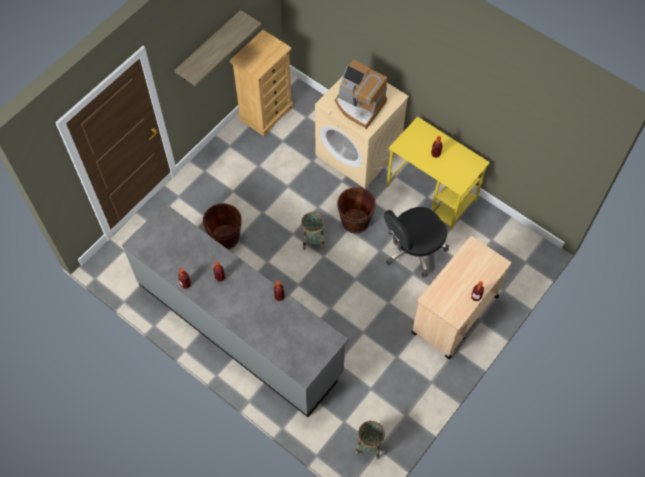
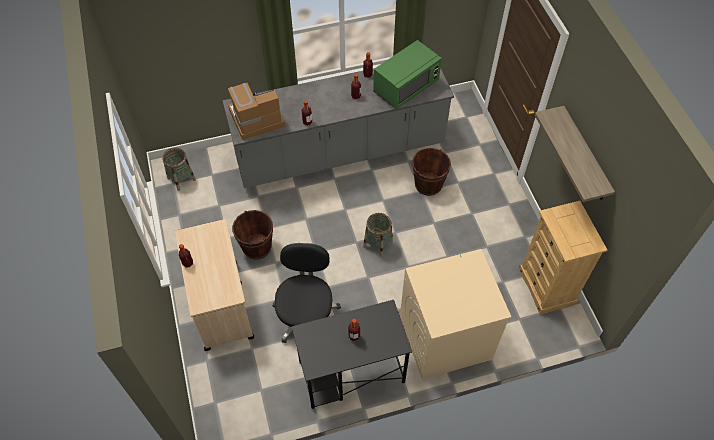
camera: 125 degrees right, 5 degrees down
coffee machine [335,60,387,129] -> coffee machine moved to [228,83,285,140]
brown bucket [337,187,376,233] -> brown bucket moved to [232,210,273,260]
yellow desk [386,117,490,230] -> black desk [292,300,412,409]
none -> green microwave [373,40,442,109]

